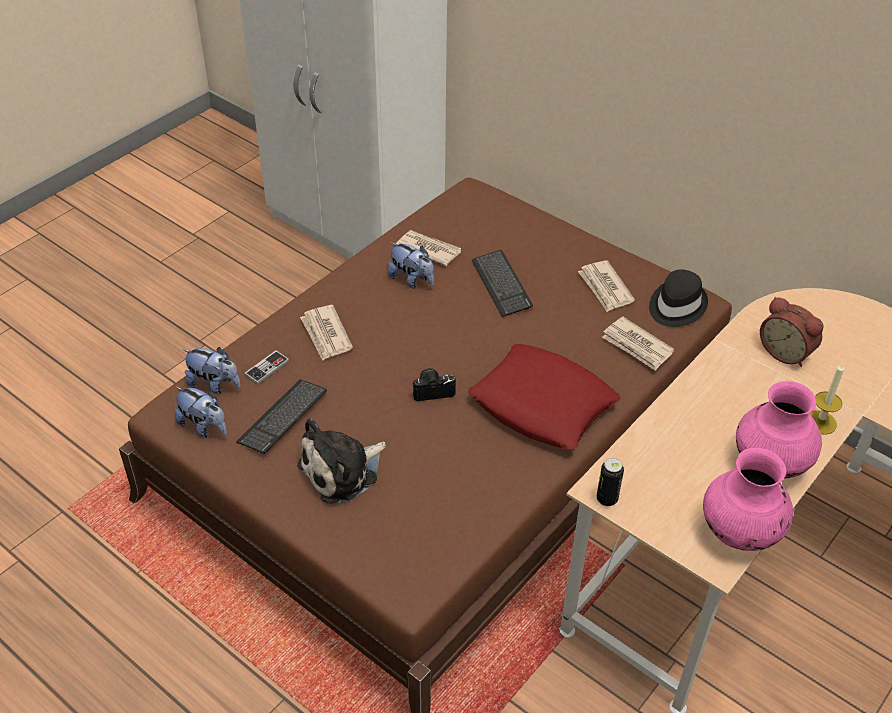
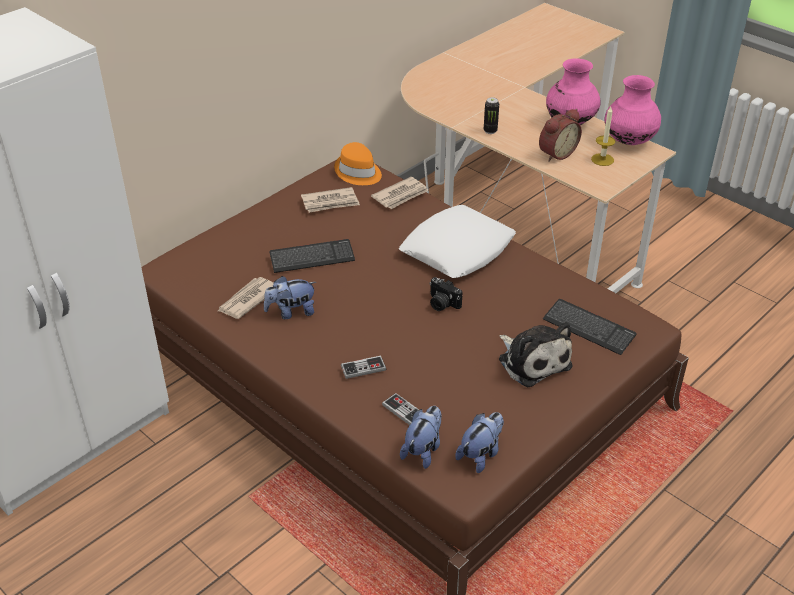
camera: 85 degrees left, 5 degrees down
keyboard [236,379,327,454] -> keyboard moved to [543,299,637,355]
newspaper [300,305,353,361] -> game controller [341,356,386,379]
plush toy [388,242,434,289] -> plush toy turned 150 degrees counterclockwise [264,276,316,319]
camera [412,368,456,401] -> camera turned 45 degrees counterclockwise [430,277,463,311]
red pillow [468,344,621,450] -> white pillow [399,205,516,278]
can [597,458,624,506] -> can moved to [484,97,499,134]
black hat [649,270,708,327] -> orange hat [334,142,382,185]
alarm clock [760,297,824,367] -> alarm clock moved to [539,109,582,162]
candle [809,363,844,435] -> candle moved to [591,107,615,166]

